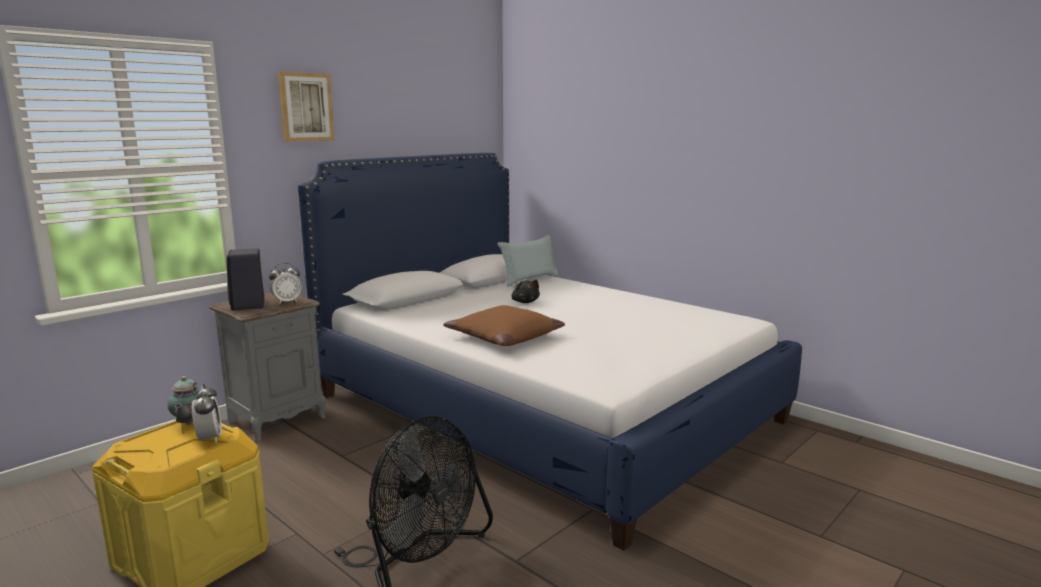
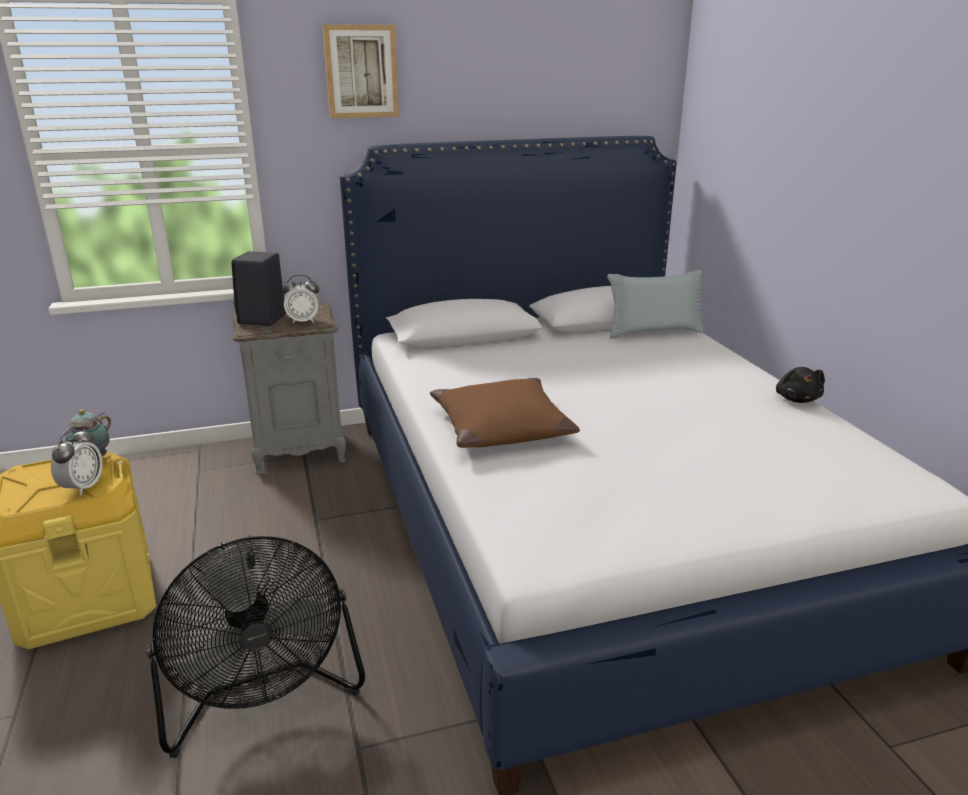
camera: 30 degrees right, 10 degrees up
black plush toy [511,280,540,303] -> black plush toy moved to [776,367,825,403]

